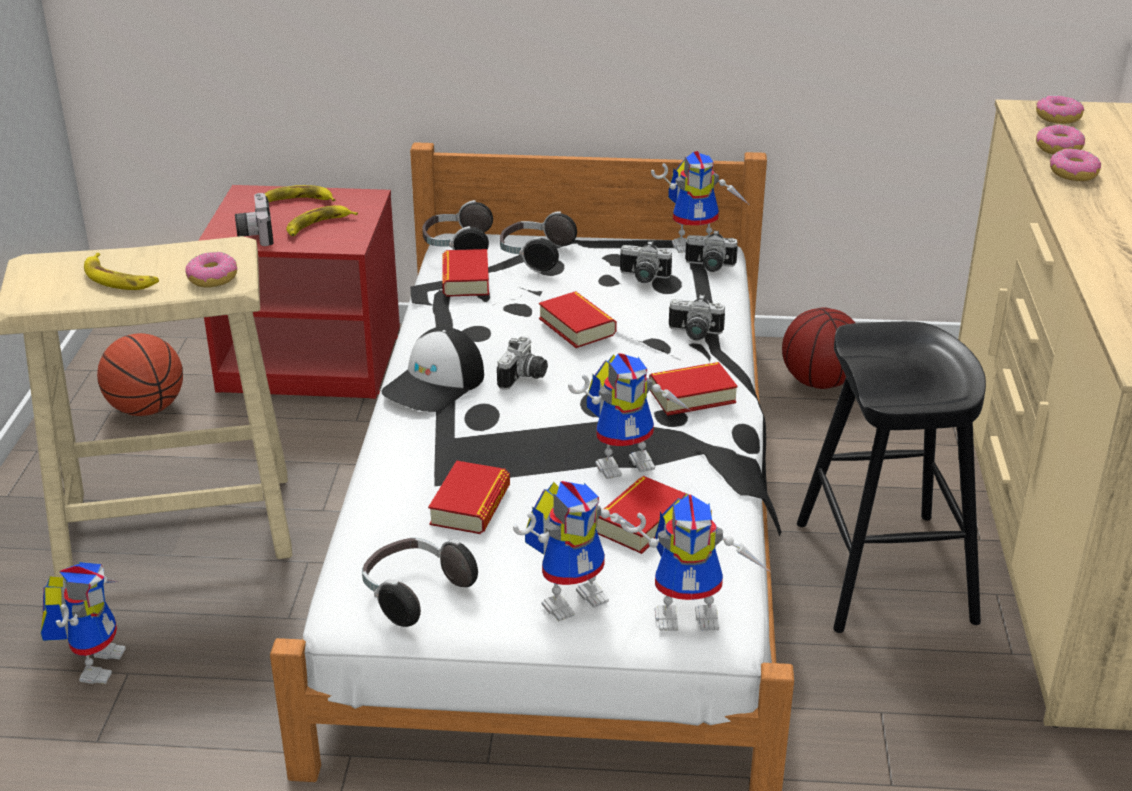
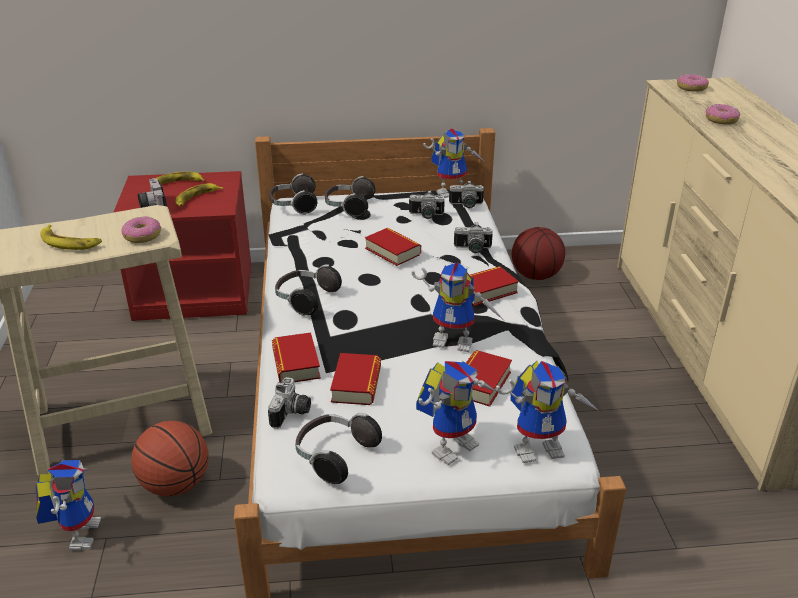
camera: 10 degrees left, 0 degrees up
basketball [97,333,183,416] -> basketball moved to [131,421,209,496]
cap [382,327,484,412] -> headphones [275,264,342,316]
book [442,249,489,297] -> book moved to [272,332,321,382]
camera [497,336,548,390] -> camera moved to [268,377,311,429]
toy robot [568,353,690,479] -> toy robot turned 45 degrees clockwise [411,262,503,352]
black stool [797,321,986,633] -> none
donut [1036,125,1085,154] -> none

